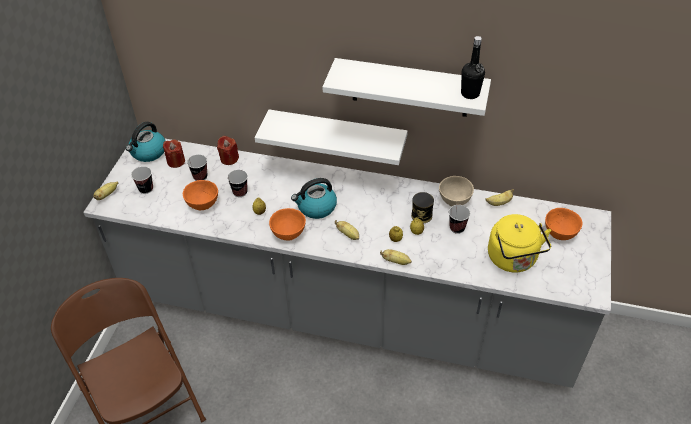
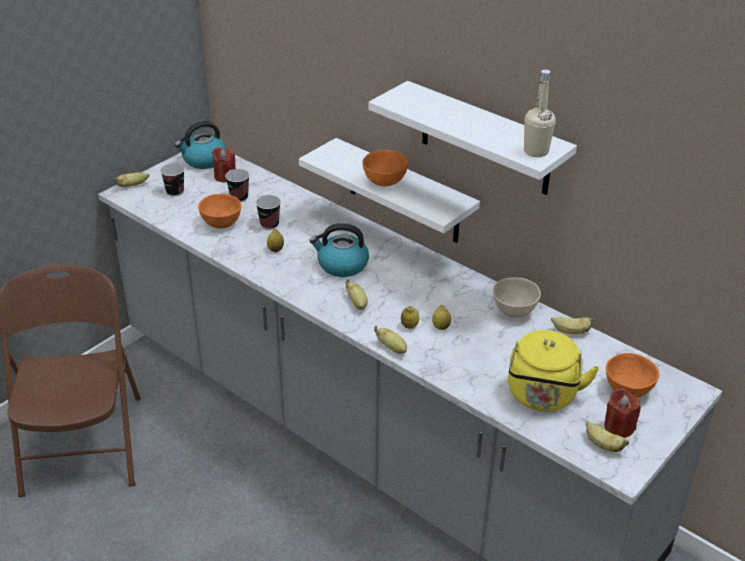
camera: 25 degrees right, 10 degrees down
red candle [217,136,239,165] -> red candle moved to [604,388,641,438]
orange bowl [269,208,306,240] -> orange bowl moved to [362,150,409,187]
can [411,192,434,224] -> none
cup [449,205,470,234] -> none
black bottle [461,36,485,99] -> beige bottle [524,70,556,157]
none -> banana [586,421,629,452]

